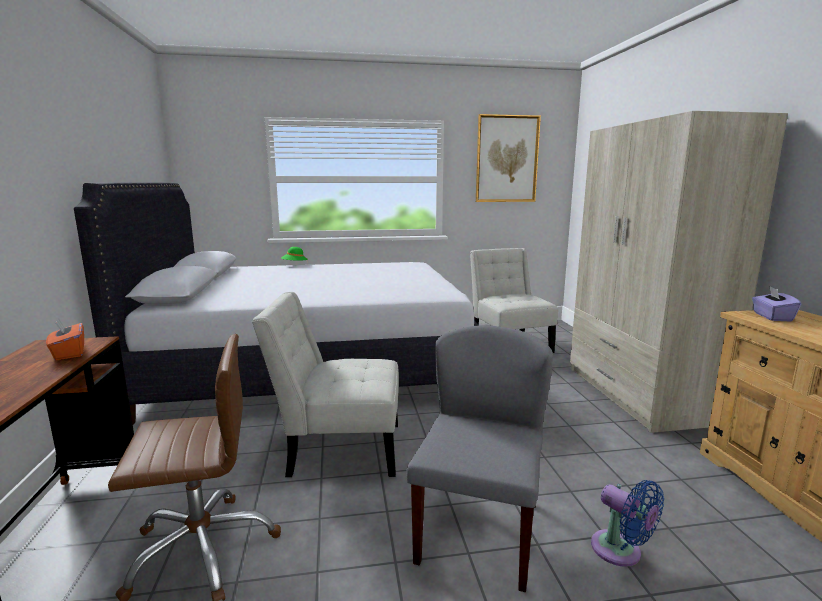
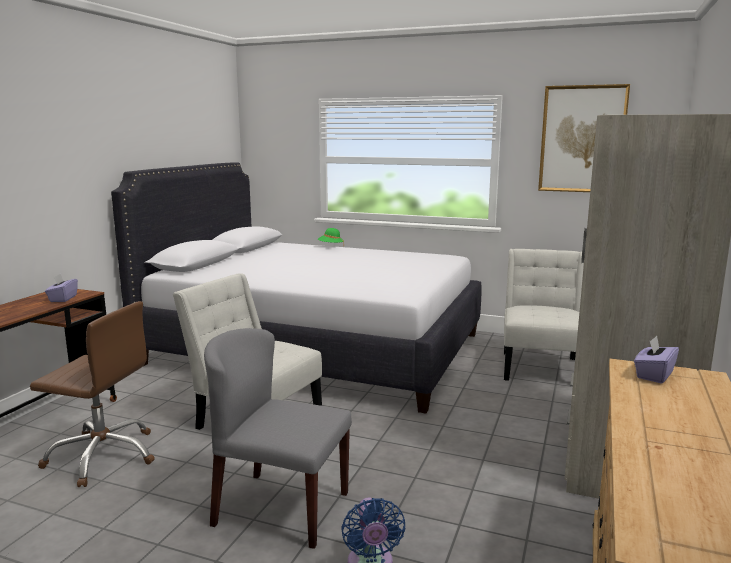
camera: 30 degrees right, 0 degrees up
orange tissue box [46,318,84,360] -> purple tissue box [45,274,78,302]
grey chair [406,325,553,592] -> grey chair turned 120 degrees counterclockwise [204,328,352,549]

